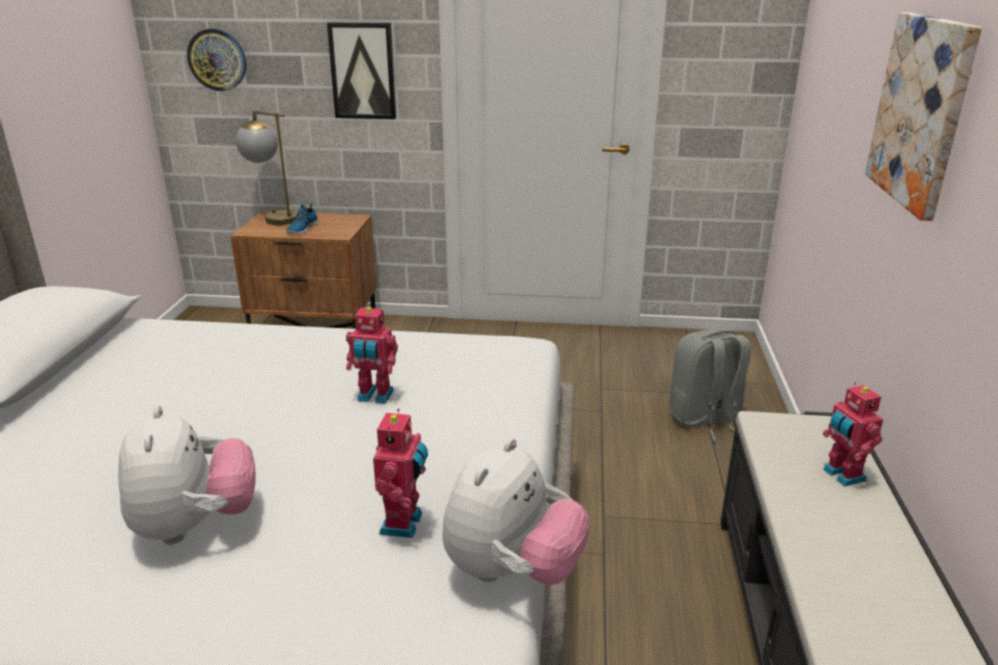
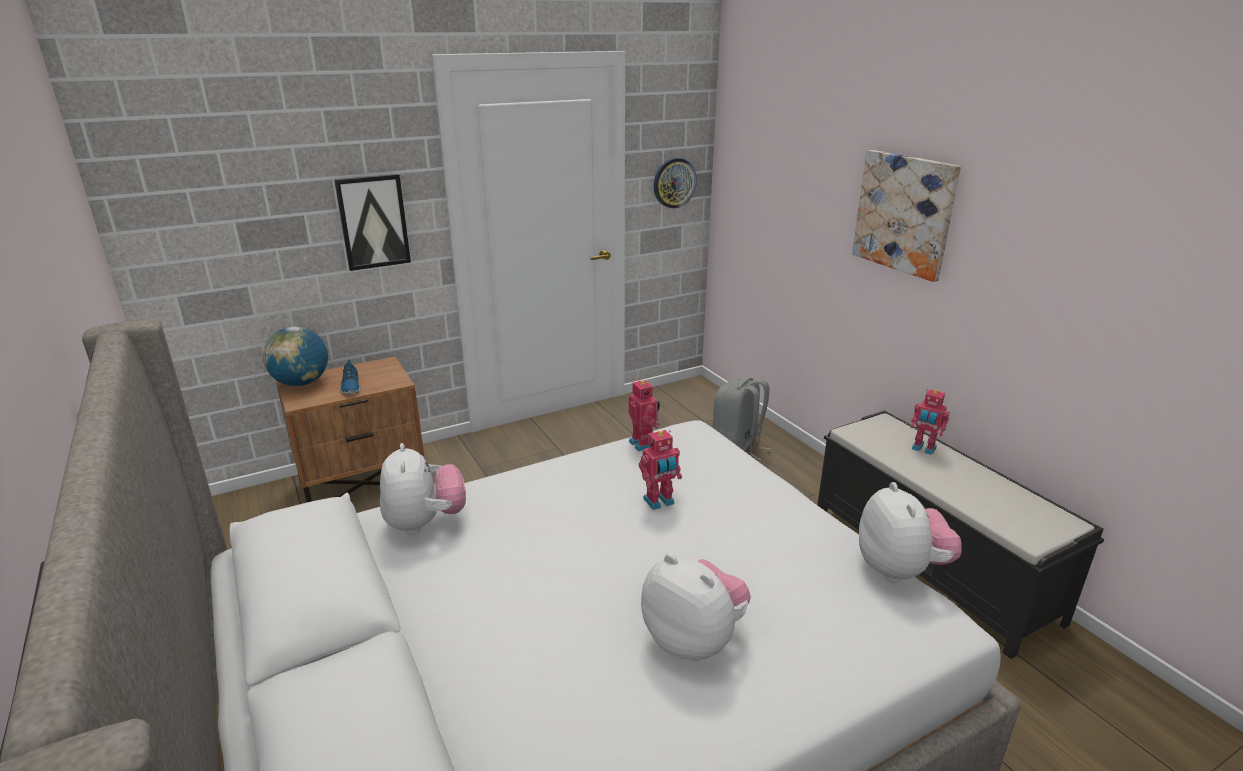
camera: 35 degrees left, 0 degrees up
wall clock [187,29,246,91] -> wall clock moved to [653,158,697,208]
table lamp [236,110,298,225] -> globe [263,326,328,386]
toy robot [373,408,428,538] -> toy robot moved to [629,378,660,451]
none -> plush toy [380,443,466,535]

